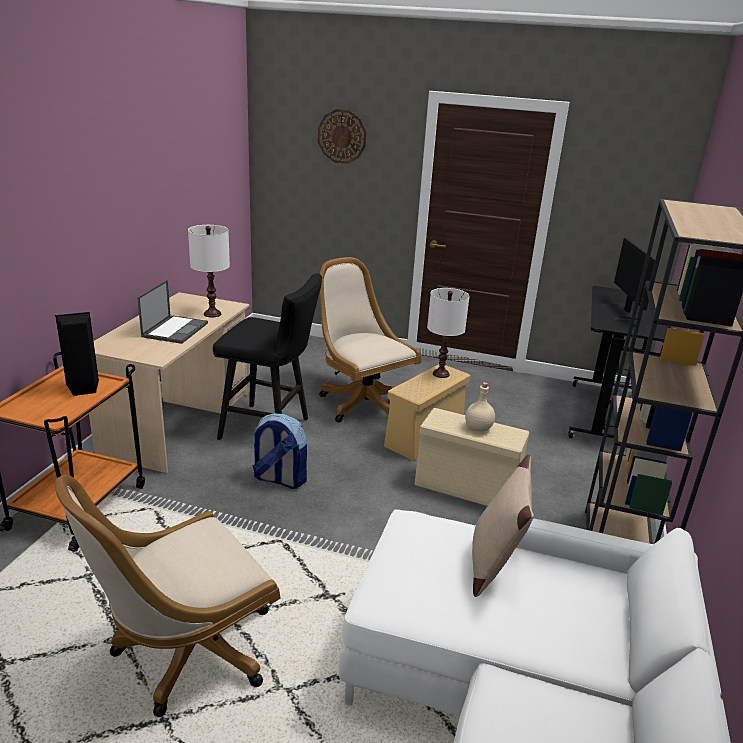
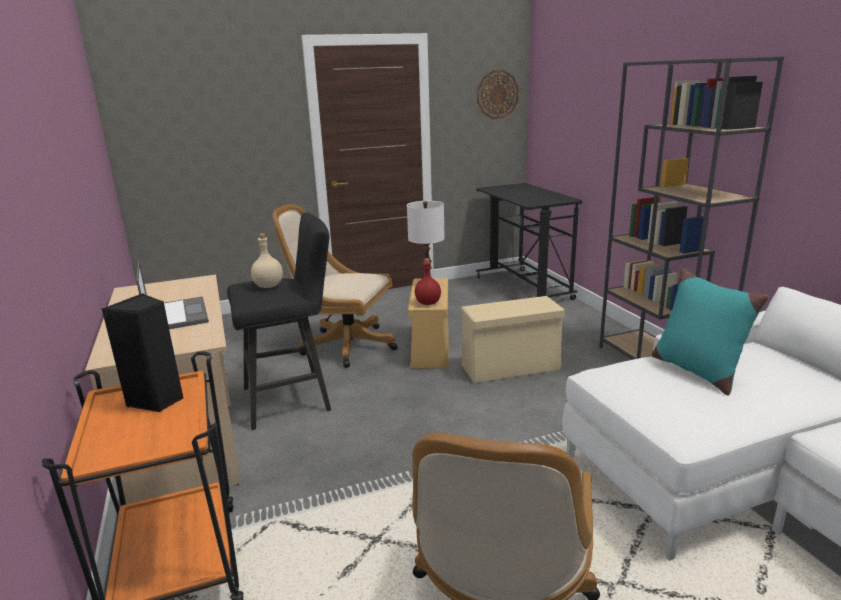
camera: 35 degrees left, 5 degrees down
white table lamp [188,225,230,318] -> none
backpack [253,413,307,489] -> none
wall clock [318,109,366,164] -> wall clock moved to [477,70,519,119]
beige bottle [465,382,495,432] -> beige bottle moved to [251,233,283,288]
beige pillow [472,454,534,597] -> turquoise pillow [652,268,768,396]
monitor [600,238,655,320] -> none
none -> red bottle [415,259,441,305]

